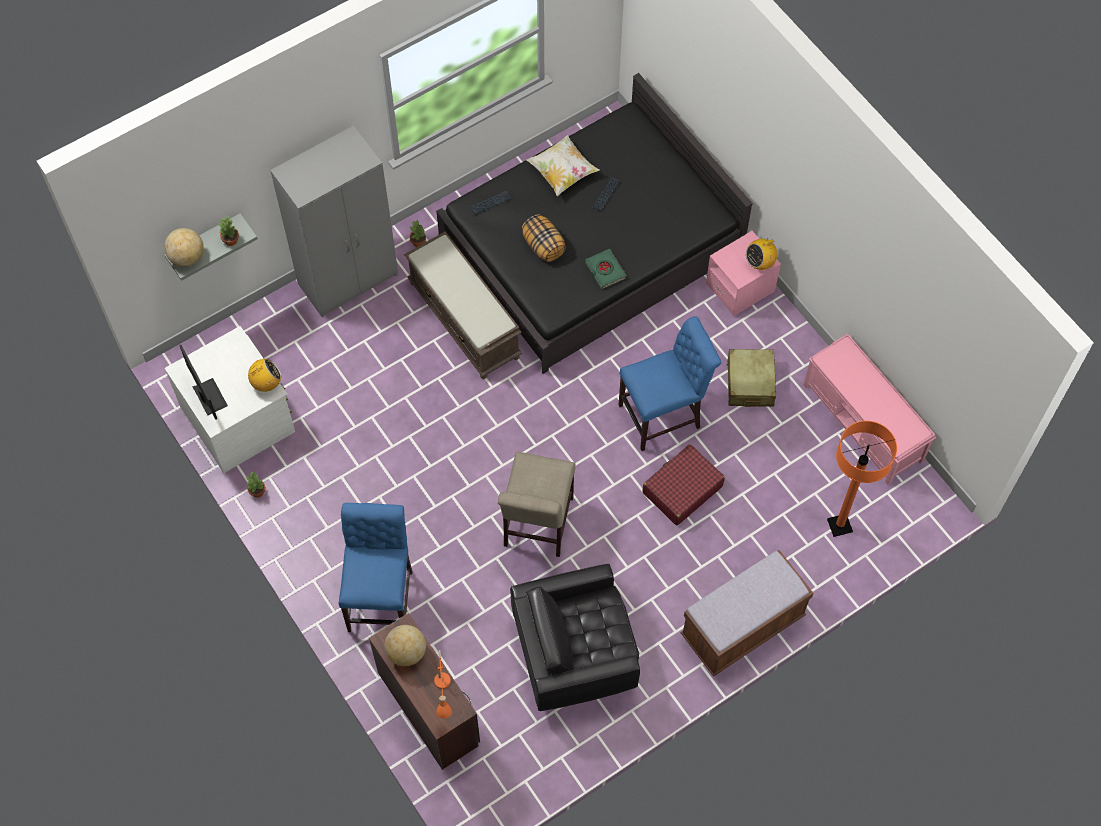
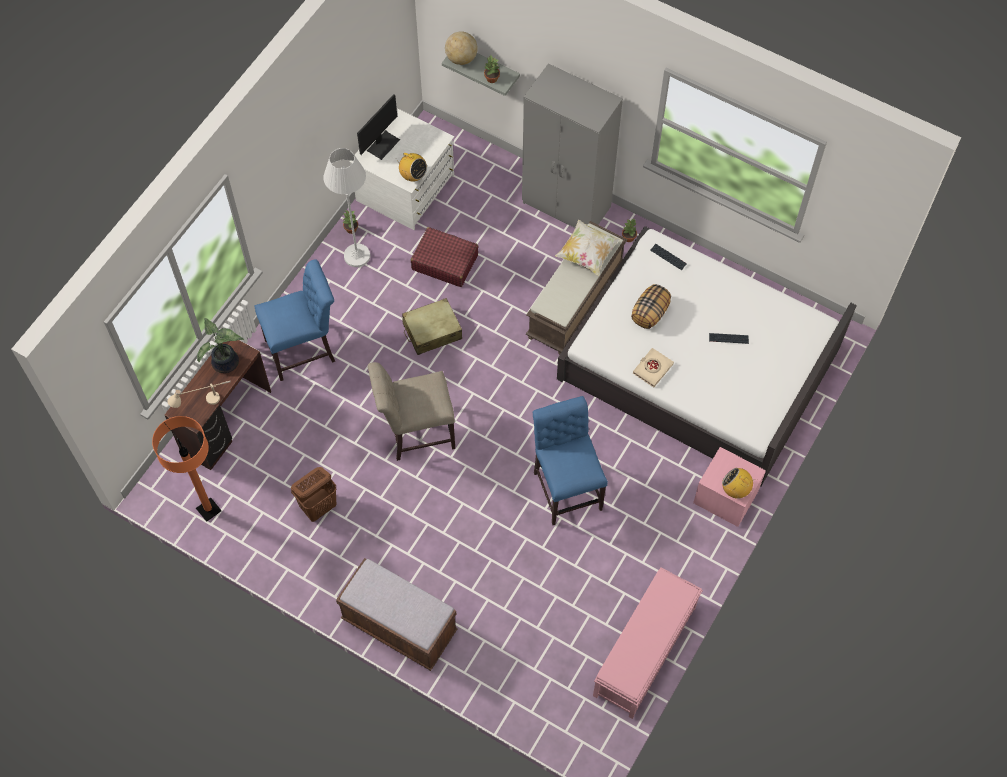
camera: 65 degrees right, 0 degrees up
globe [385,625,426,666] -> potted plant [197,318,244,373]
orange table lamp [434,650,452,719] -> beige table lamp [167,381,231,408]
black bed [436,73,753,374] -> white bed [557,226,857,486]
black armchair [510,564,640,711] -> brown laundry basket [291,467,336,522]
pillow [526,135,599,196] -> pillow moved to [555,219,620,276]
green book [585,249,627,289] -> beige book [633,348,674,387]
blue chair [619,316,721,451] -> blue chair turned 150 degrees counterclockwise [533,396,608,525]
red suitcase [643,444,725,525] -> red suitcase moved to [411,227,479,287]
beige suitcase [726,349,776,407] -> beige suitcase moved to [402,298,462,355]
orange floor lamp [827,421,897,537] -> orange floor lamp moved to [152,416,221,522]
none -> white floor lamp [323,148,370,267]

